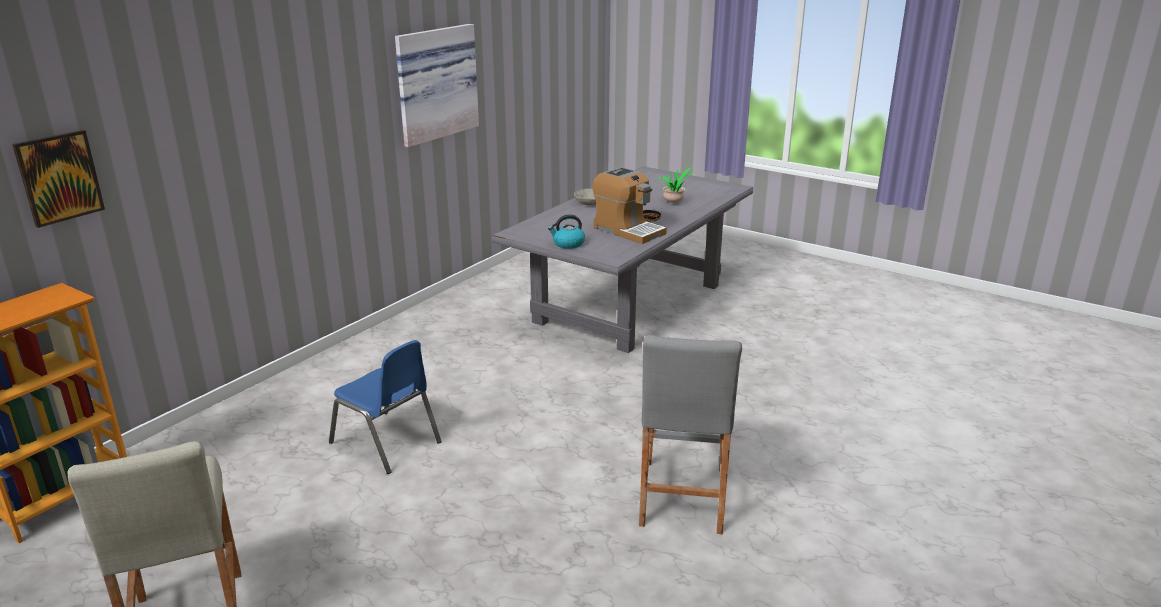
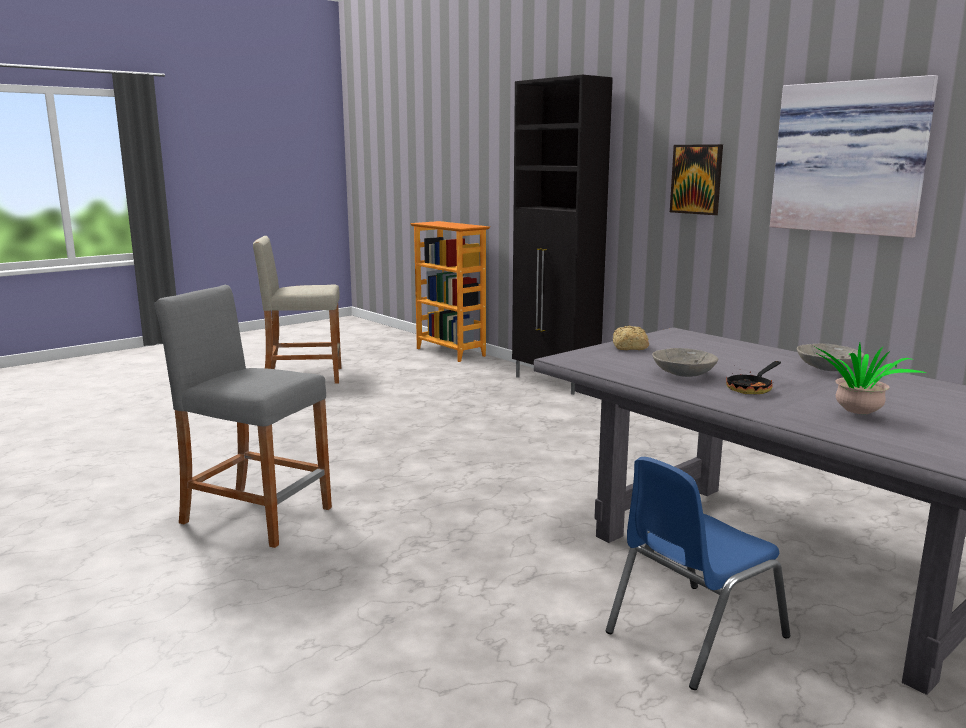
camera: 105 degrees right, 10 degrees down
picture [12,130,105,228] -> picture moved to [670,144,723,215]
blue chair [329,340,442,474] -> blue chair moved to [606,457,790,690]
kettle [548,214,585,249] -> bread [613,326,649,350]
coffee machine [592,167,667,244] -> grey bowl [652,348,718,377]
none -> black cabinet [512,75,613,395]

